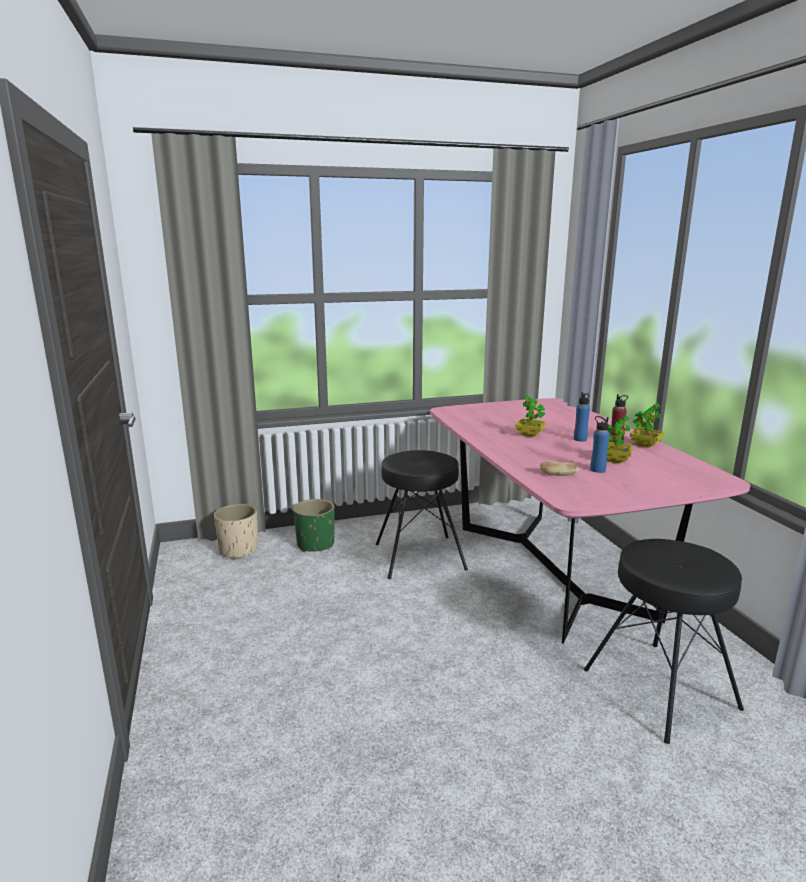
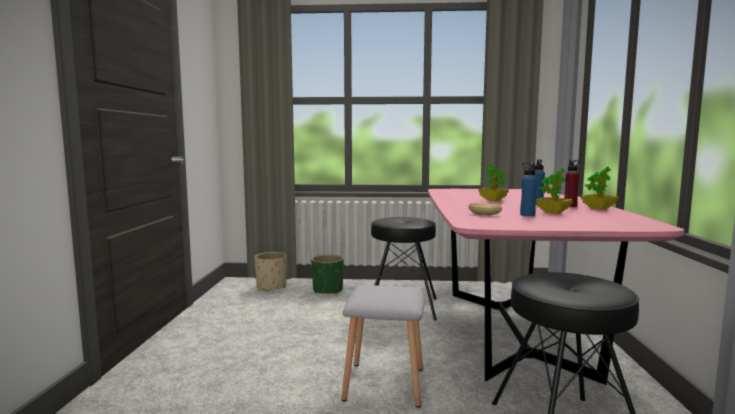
camera: 20 degrees right, 10 degrees down
none -> grey stool [341,285,424,407]

